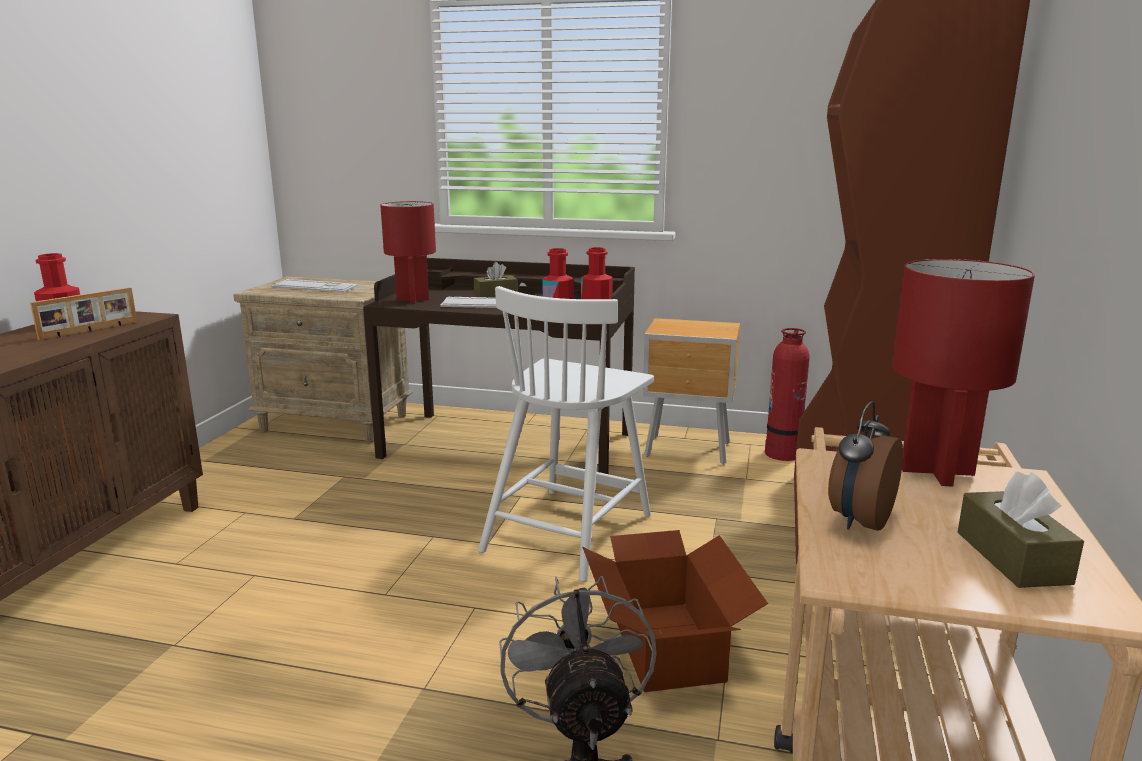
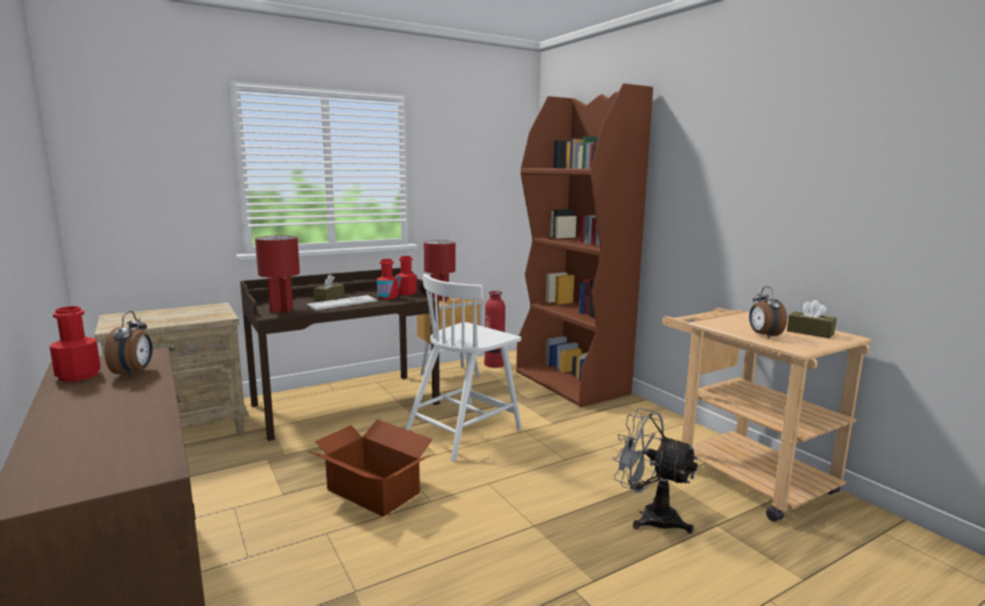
camera: 45 degrees left, 5 degrees down
picture frame [30,287,137,340] -> alarm clock [104,311,153,377]
keyboard [271,279,358,292] -> none
white chair [478,286,654,582] -> white chair turned 60 degrees clockwise [405,274,522,462]
cardboard box [582,530,768,692] -> cardboard box moved to [307,419,433,517]
red table lamp [892,259,1035,487] -> red table lamp moved to [424,240,456,302]

